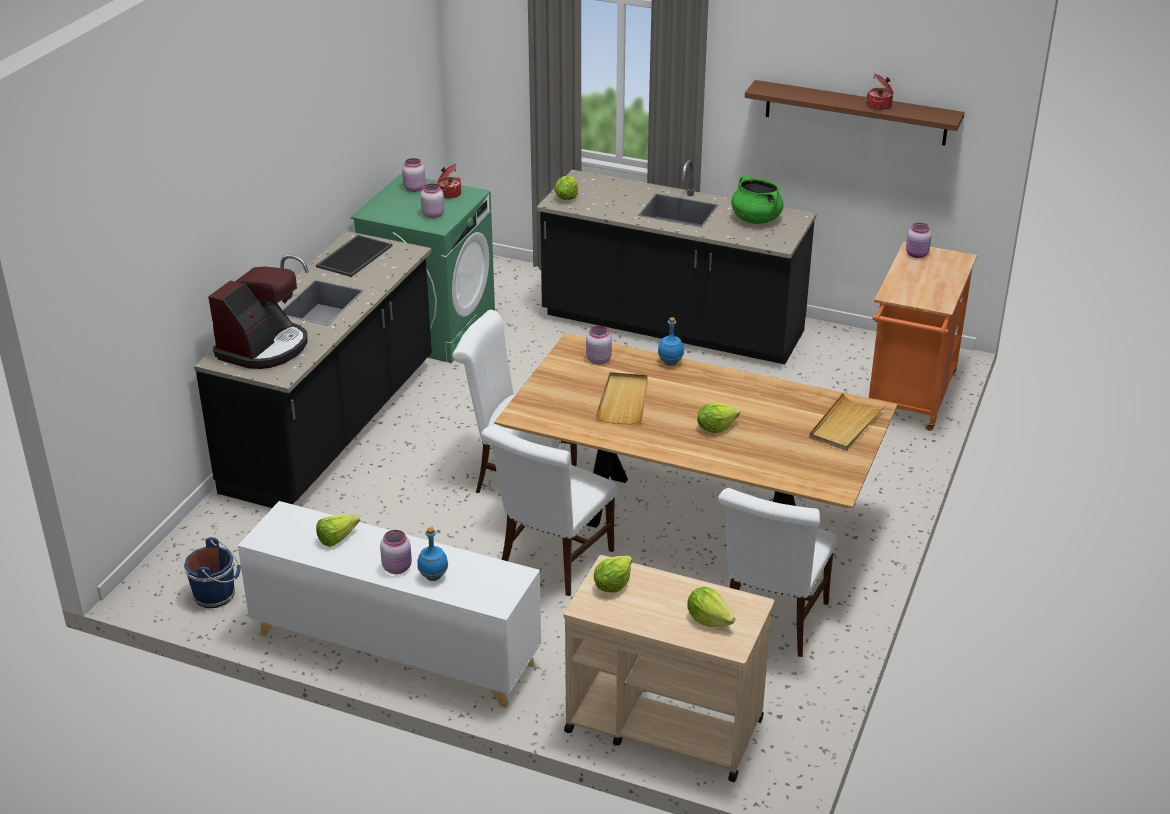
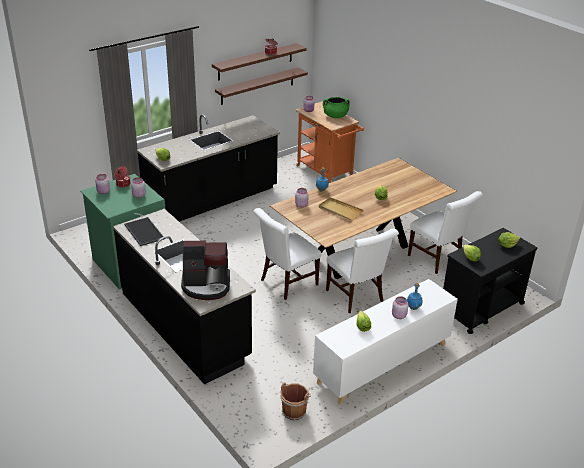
camera: 60 degrees left, 0 degrees up
blue bucket [184,537,241,608] -> brown bucket [280,382,311,420]
coffee machine [208,266,308,369] -> coffee machine turned 120 degrees clockwise [181,241,230,300]
beige cart [563,555,774,782] -> black cart [443,228,537,334]
green cooking pot [731,176,783,224] -> green cooking pot moved to [323,97,350,118]
beige tray [809,393,885,451] -> none
none -> brown shelf [215,67,308,105]

